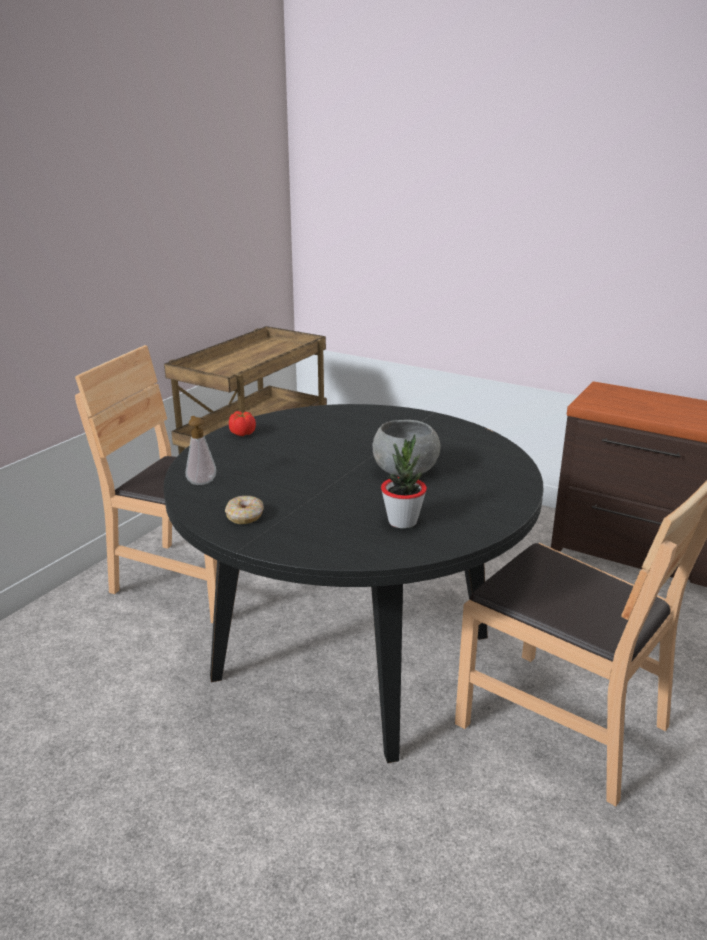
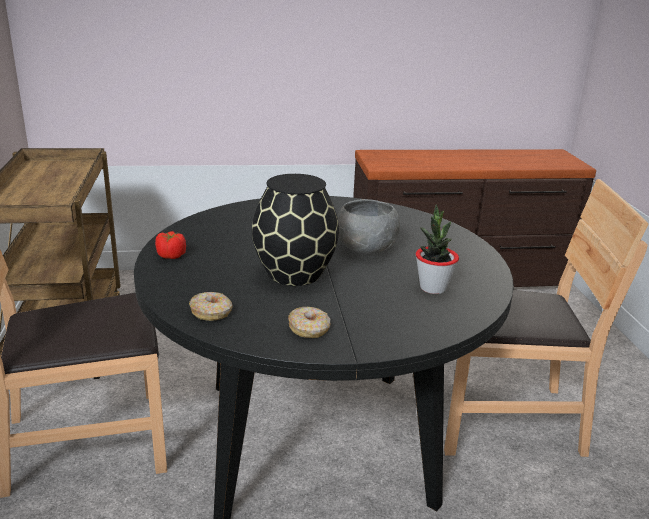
camera: 40 degrees left, 0 degrees up
soap dispenser [186,416,216,485] -> donut [189,292,233,321]
none -> black vase [252,174,339,286]

